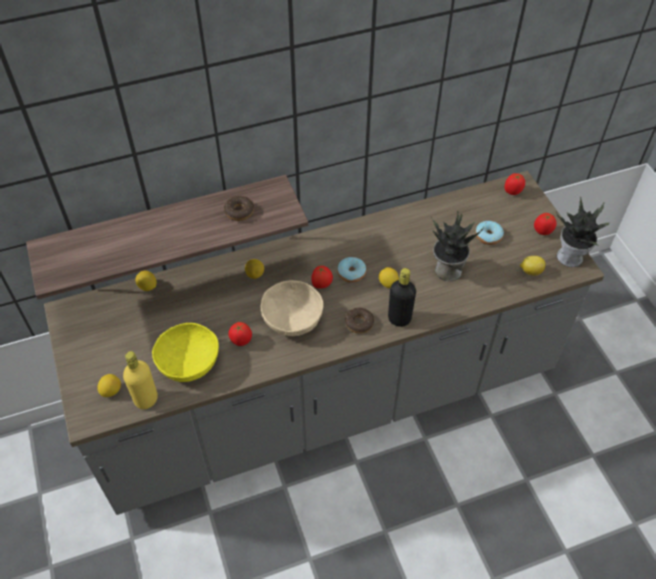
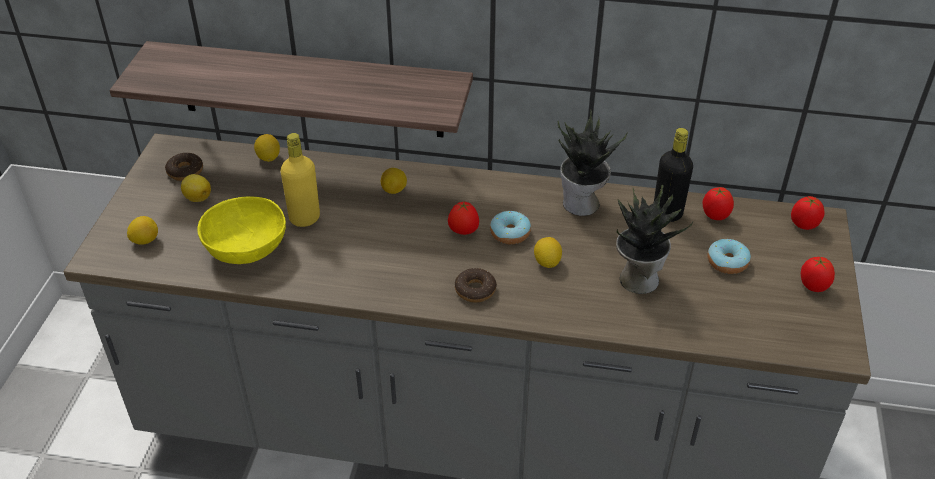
camera: 30 degrees right, 10 degrees down
yellow bottle [123,351,158,409] -> yellow bottle moved to [280,133,320,227]
donut [224,196,254,221] -> donut moved to [165,153,203,181]
tomato [228,322,252,346] -> tomato moved to [703,187,734,220]
beige bowl [261,280,323,336] -> none
black bottle [388,268,416,327] -> black bottle moved to [654,128,693,222]
lemon [520,256,545,276] -> lemon moved to [181,174,211,202]
potted plant [556,196,609,267] -> potted plant moved to [558,109,627,216]

